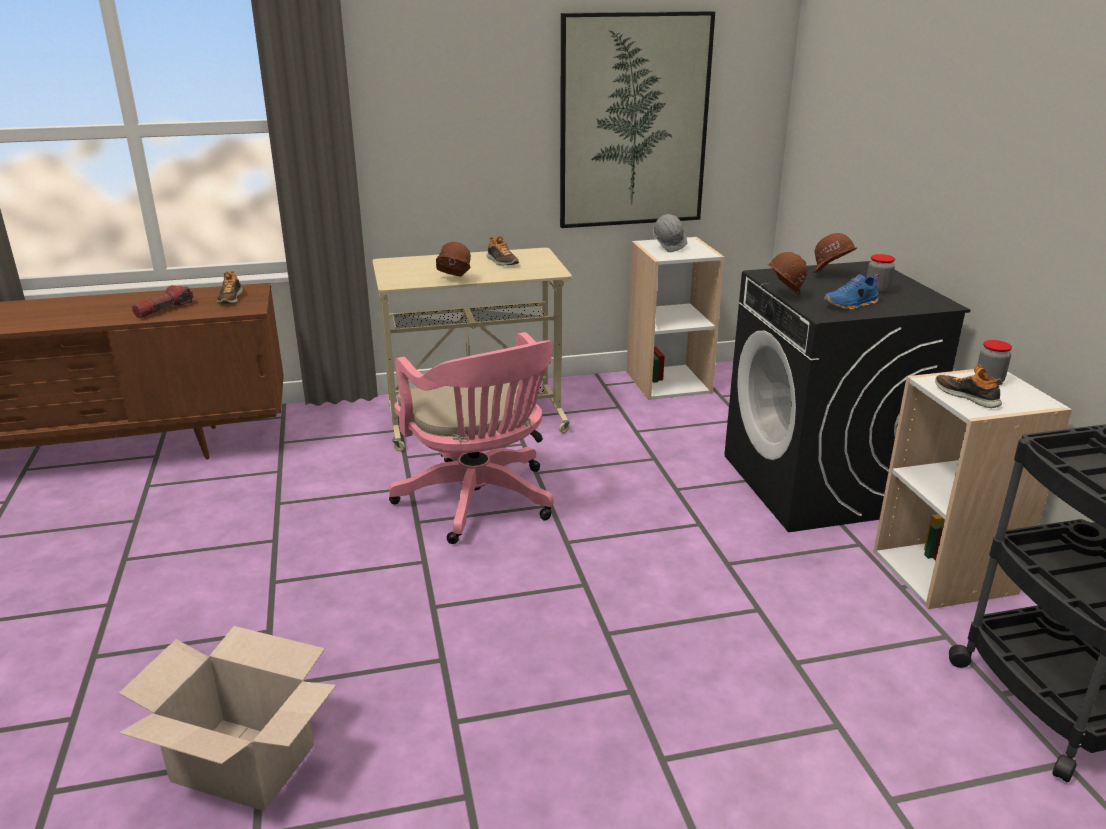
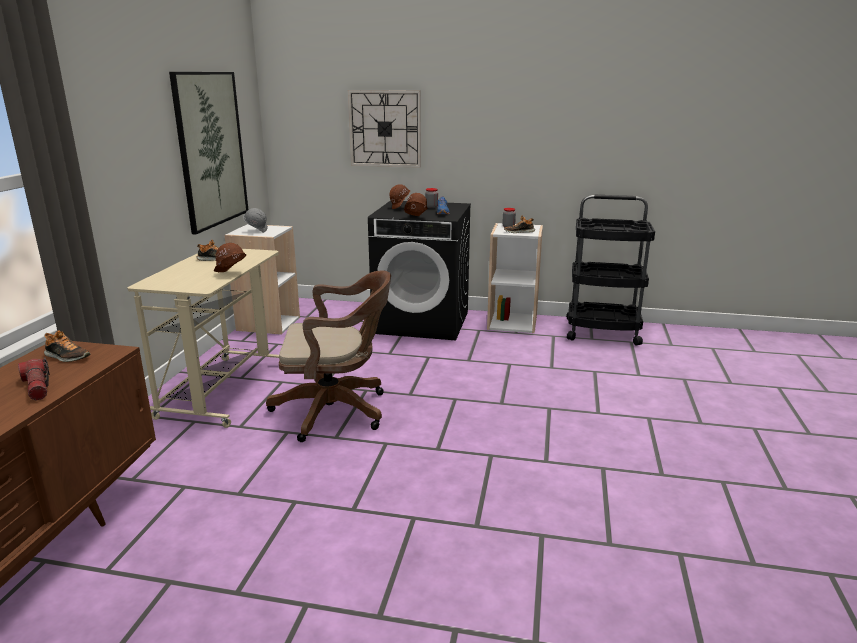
camera: 65 degrees left, 5 degrees down
cardboard box [119,626,336,811] -> none
pink office chair [389,332,554,544] -> brown office chair [266,270,391,442]
none -> wall clock [348,90,421,168]

